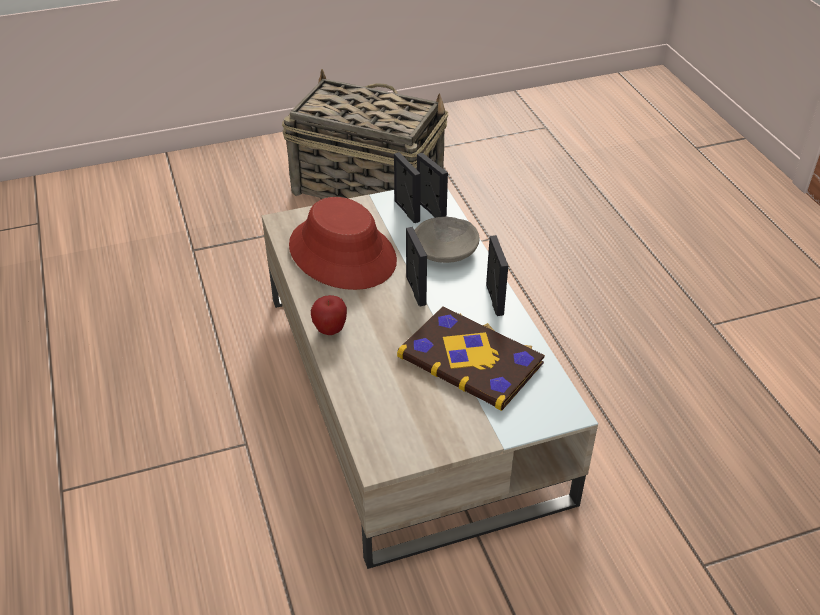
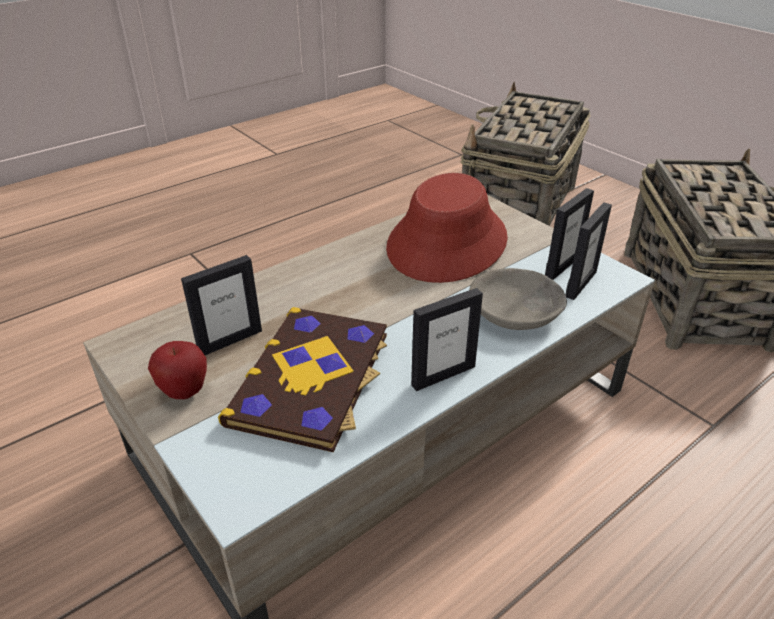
camera: 70 degrees right, 5 degrees down
apple [311,295,347,335] -> apple moved to [148,341,207,399]
picture frame [406,227,427,306] -> picture frame moved to [181,255,262,355]
none -> basket [460,82,591,226]

